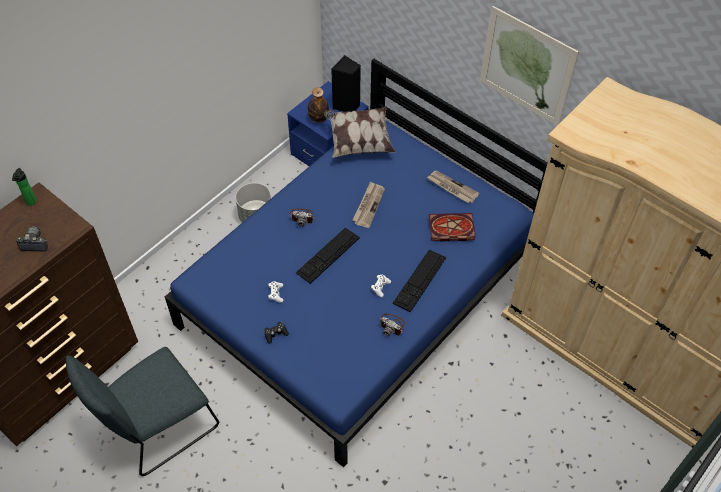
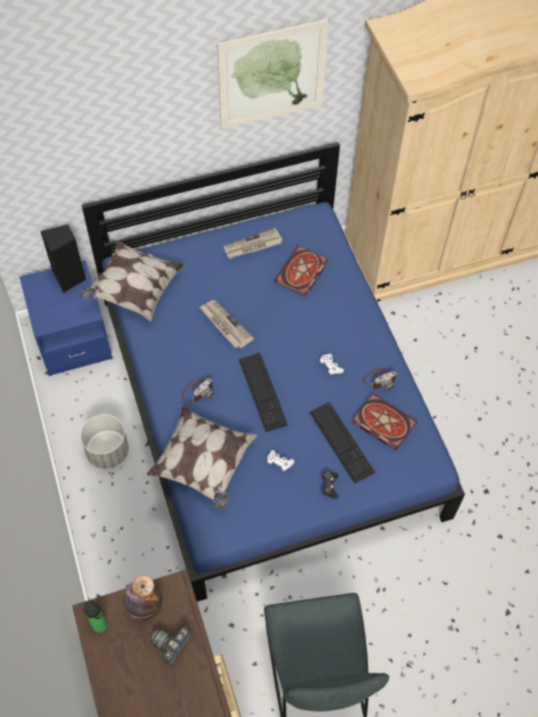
camera: 60 degrees left, 5 degrees up
bottle [307,87,329,123] -> bottle moved to [123,575,162,621]
keyboard [393,250,446,312] -> keyboard moved to [309,402,375,484]
none -> pillow [146,406,258,509]
none -> book [352,393,417,450]

